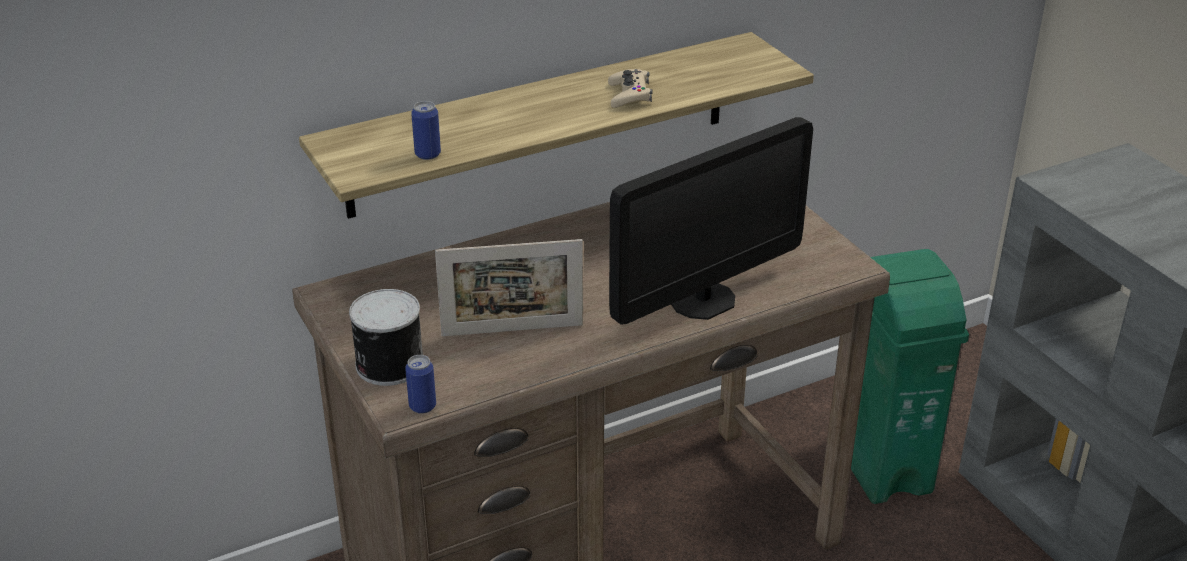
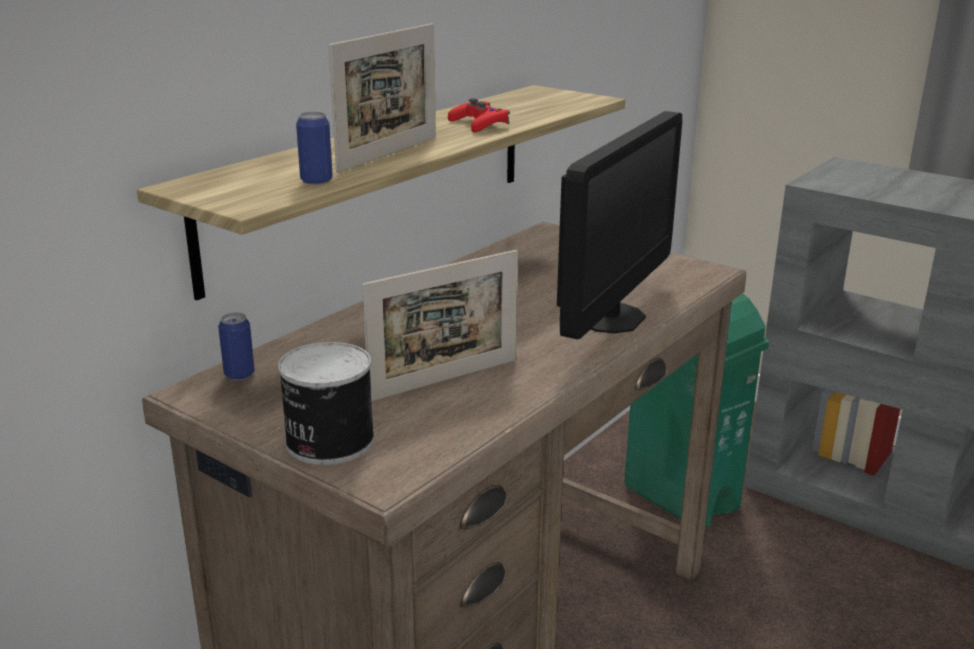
camera: 25 degrees left, 10 degrees down
can [405,355,436,414] -> can moved to [218,312,255,380]
beige game controller [608,69,652,108] -> red game controller [448,98,510,132]
none -> picture frame [329,23,436,173]

